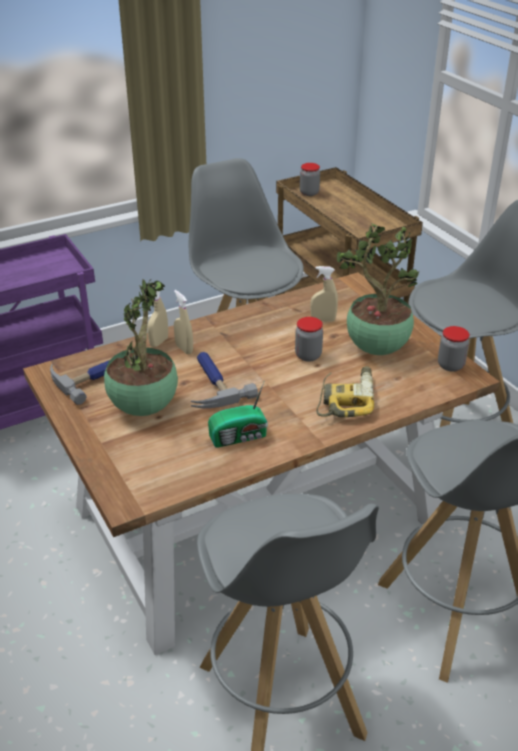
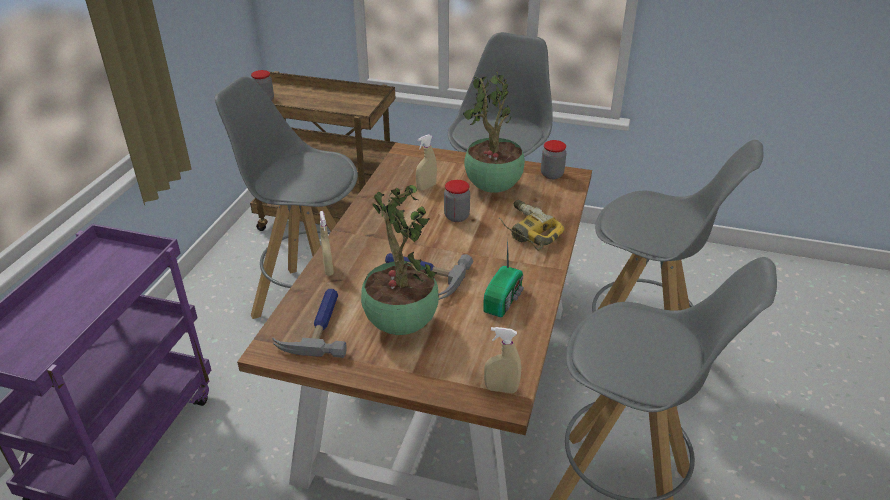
camera: 45 degrees left, 0 degrees up
beige spray bottle [174,290,193,354] -> beige spray bottle moved to [484,327,521,393]

